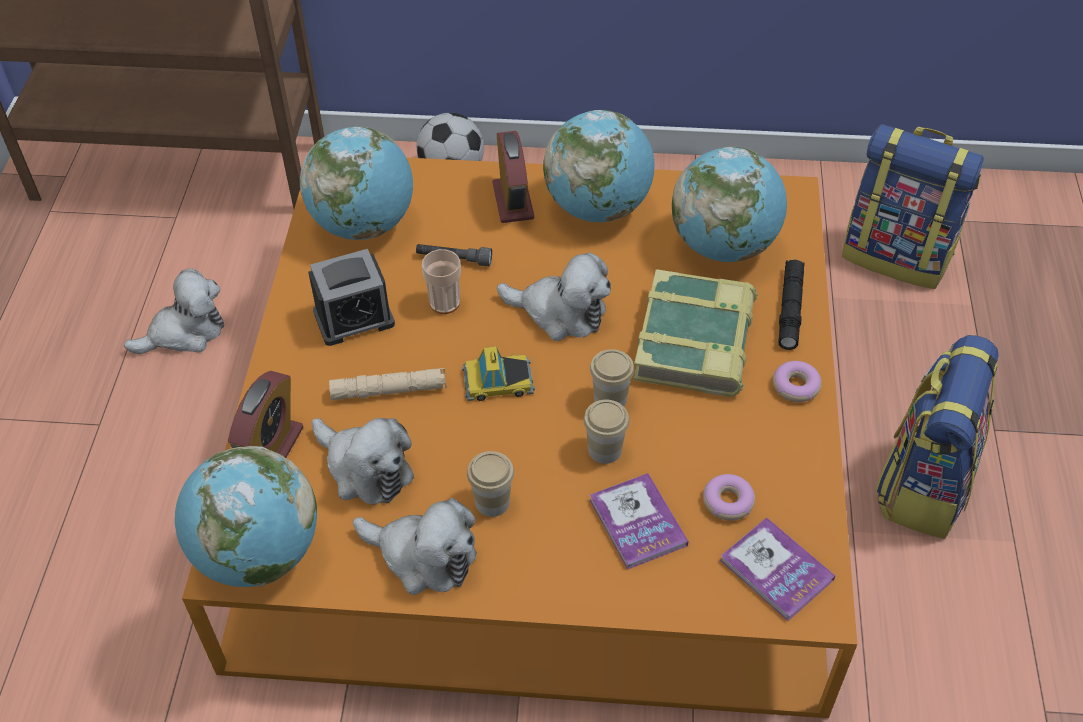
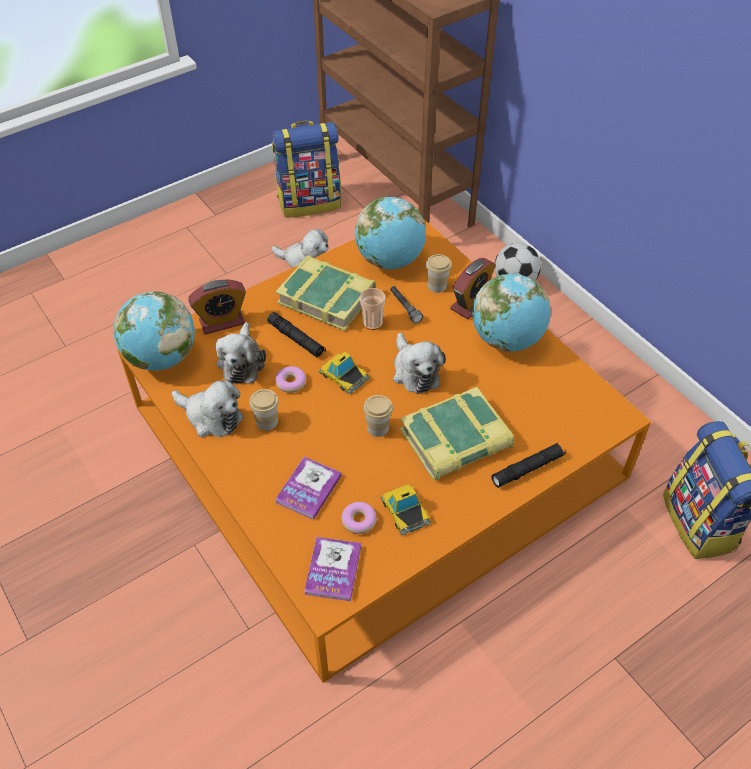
camera: 50 degrees right, 0 degrees up
alarm clock [308,249,395,346] -> book [276,255,376,331]
beige flashlight [329,368,447,400] -> black flashlight [267,312,326,358]
plush toy [353,498,477,595] -> plush toy turned 45 degrees counterclockwise [172,380,243,437]
cup [584,400,629,464] -> cup moved to [426,254,452,293]
globe [672,147,787,262] -> none
donut [773,361,822,402] -> donut moved to [275,366,306,393]
backpack [875,335,999,539] -> backpack moved to [272,121,341,218]
none -> toy car [380,484,431,535]

